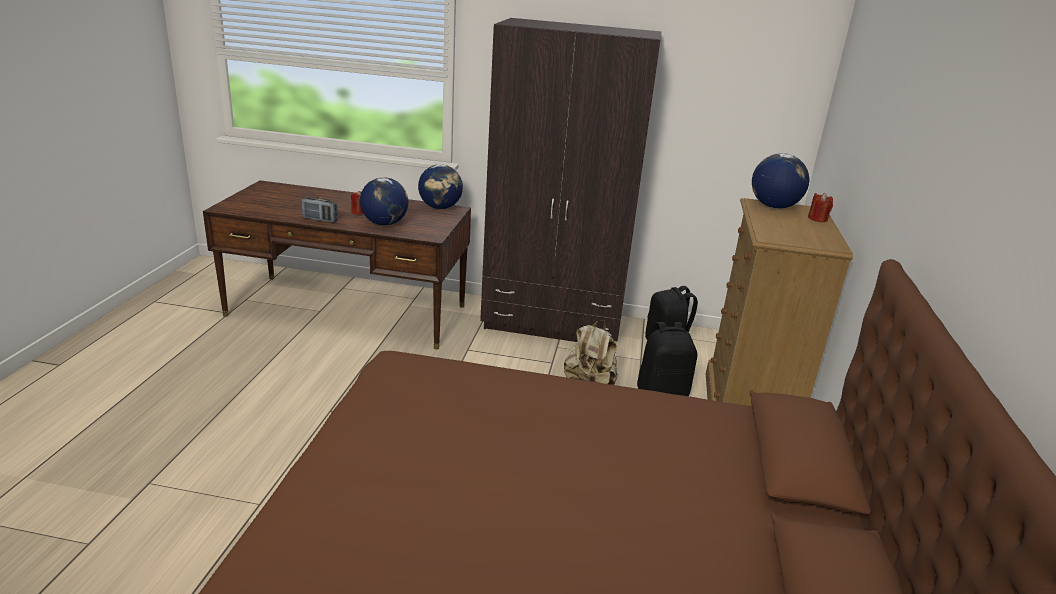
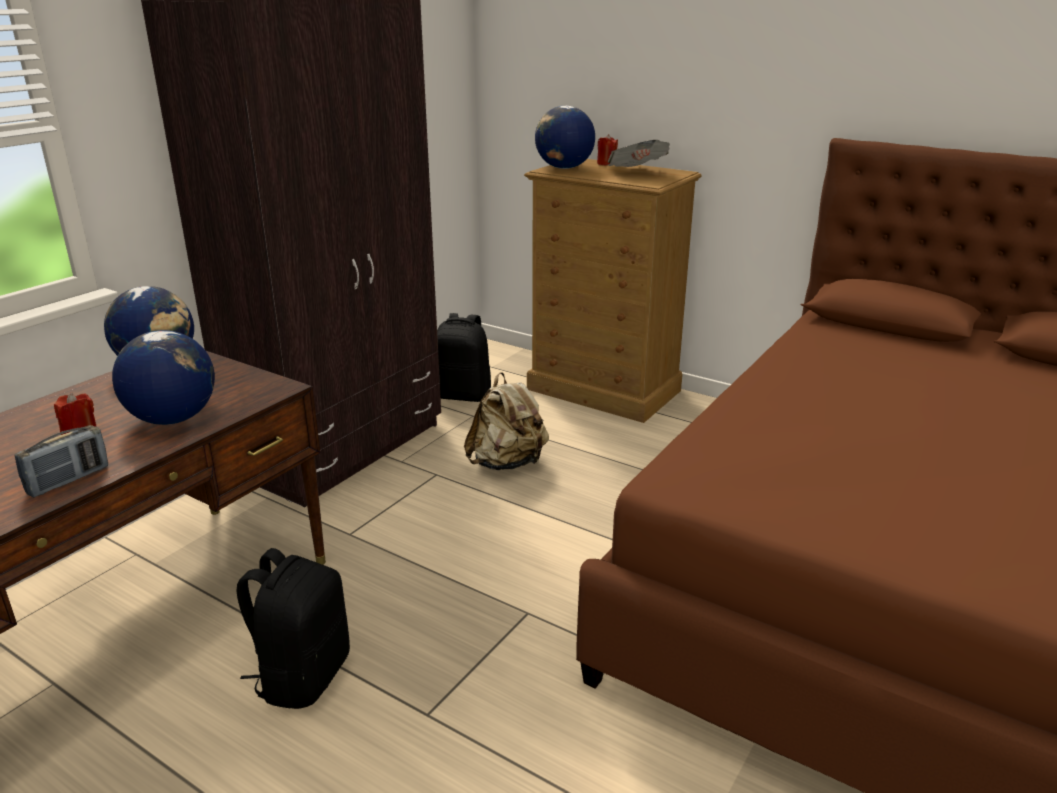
camera: 65 degrees left, 0 degrees up
black backpack [637,322,697,396] -> black backpack moved to [236,548,350,709]
none -> newspaper [608,140,670,167]

